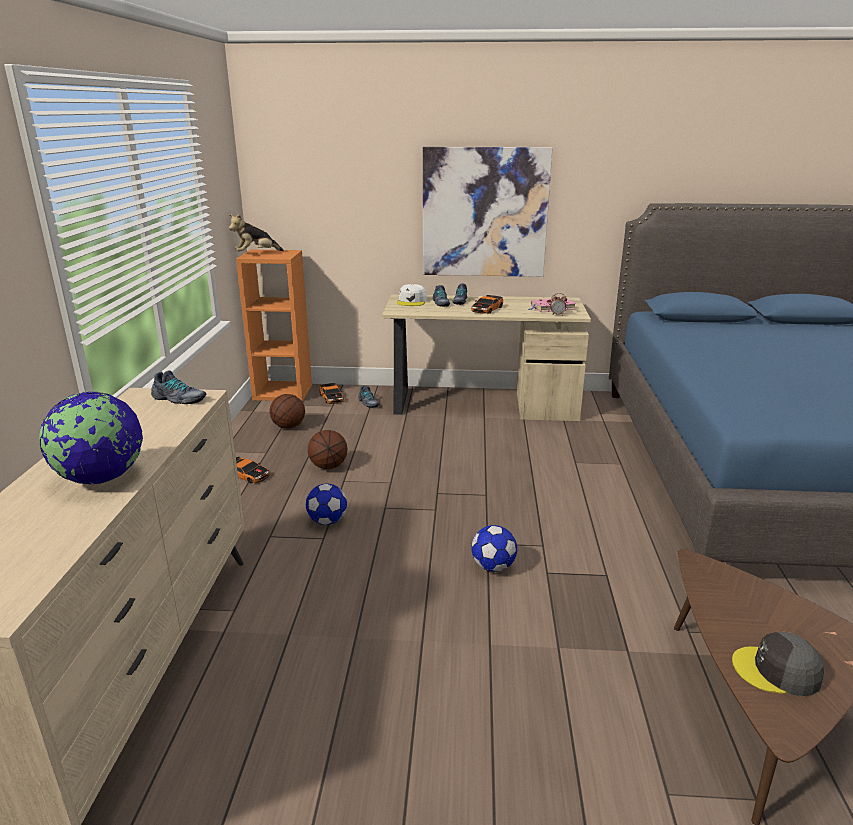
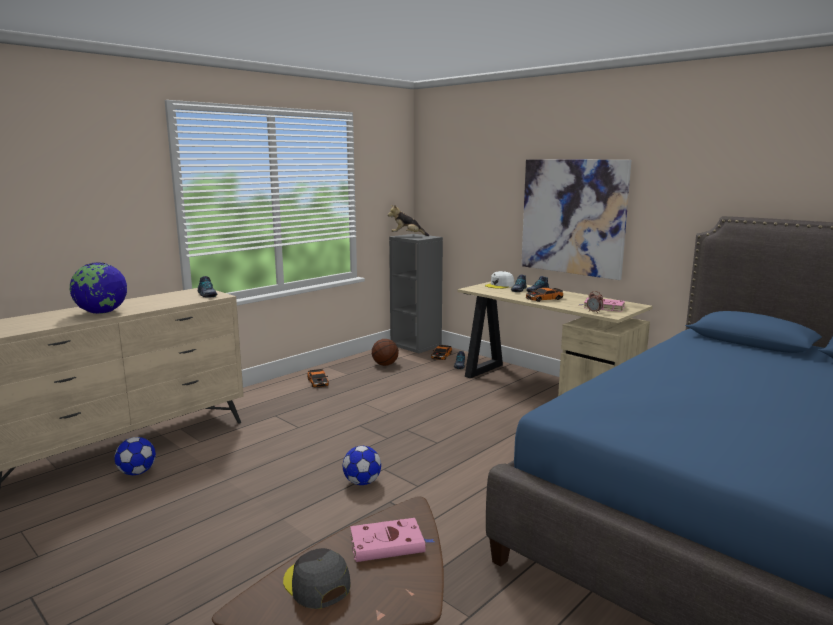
camera: 40 degrees right, 10 degrees down
orange bookcase [236,250,312,402] -> grey bookcase [389,234,443,353]
football [306,484,347,525] -> football moved to [114,437,156,475]
basketball [308,430,347,469] -> none
none -> pink book [350,518,434,562]

